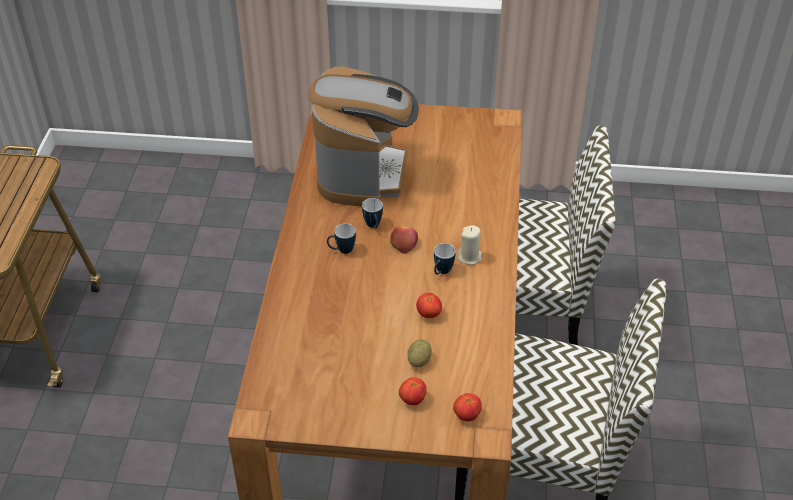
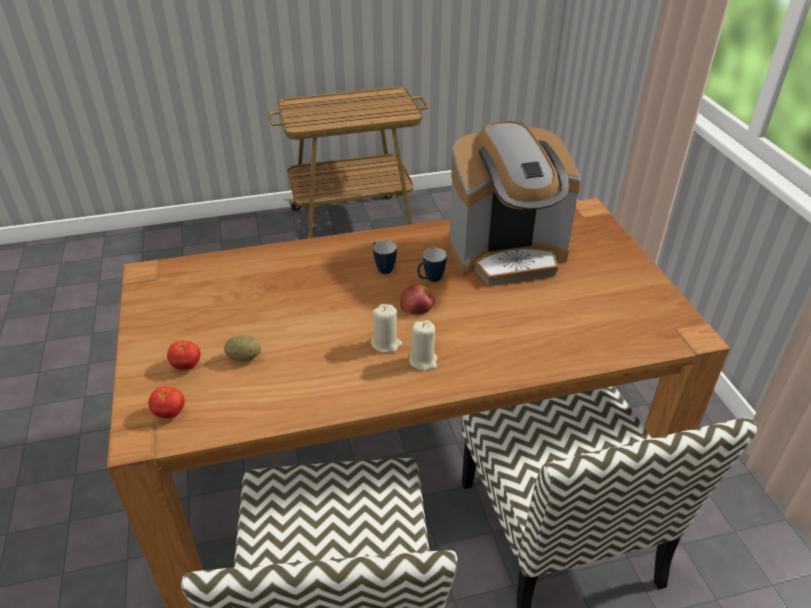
camera: 70 degrees right, 5 degrees down
tomato [416,293,442,318] -> none
mug [434,243,456,275] -> beige candle [371,304,402,353]

